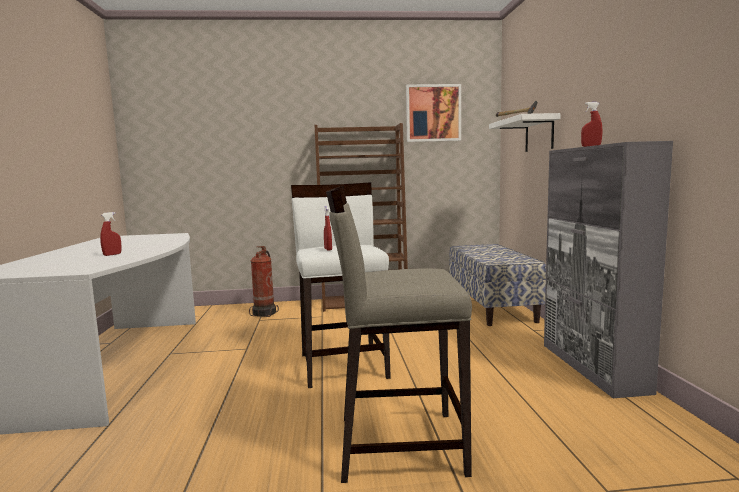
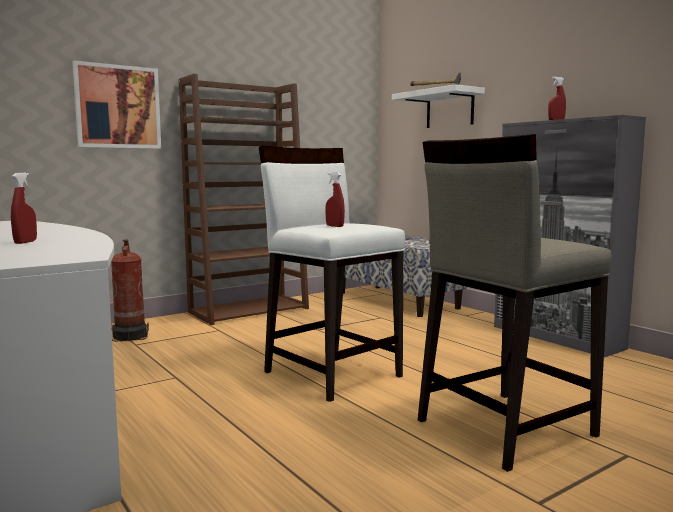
camera: 30 degrees left, 0 degrees up
picture [406,84,461,142] -> picture moved to [72,61,161,149]

